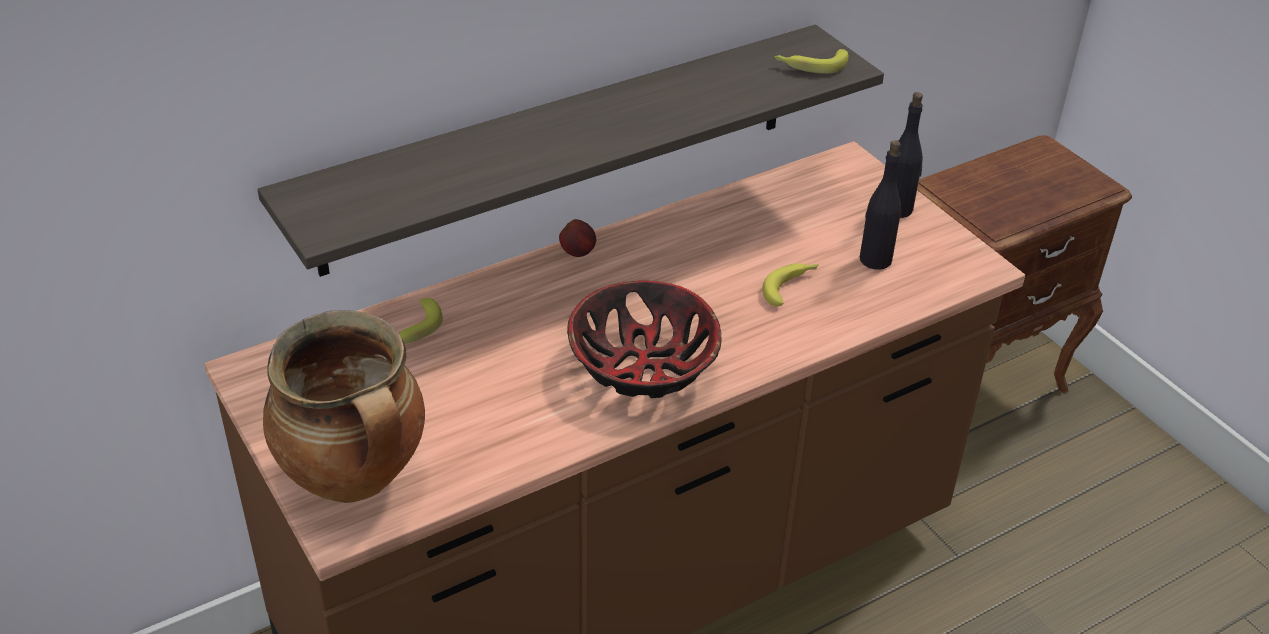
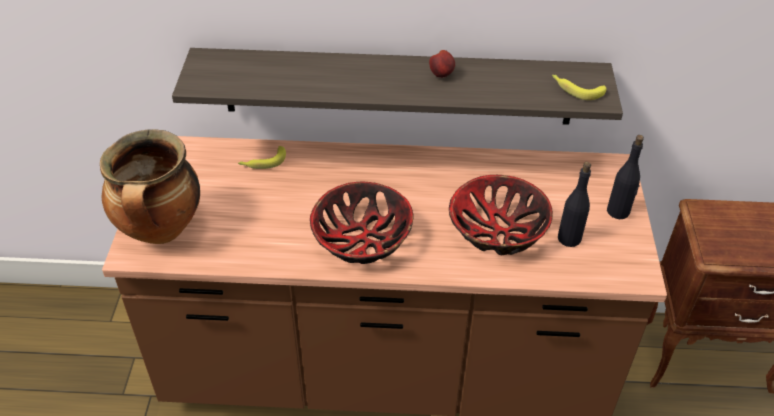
camera: 35 degrees right, 5 degrees up
apple [559,219,596,257] -> apple moved to [429,50,455,78]
banana [762,263,819,306] -> bowl [449,175,553,255]

